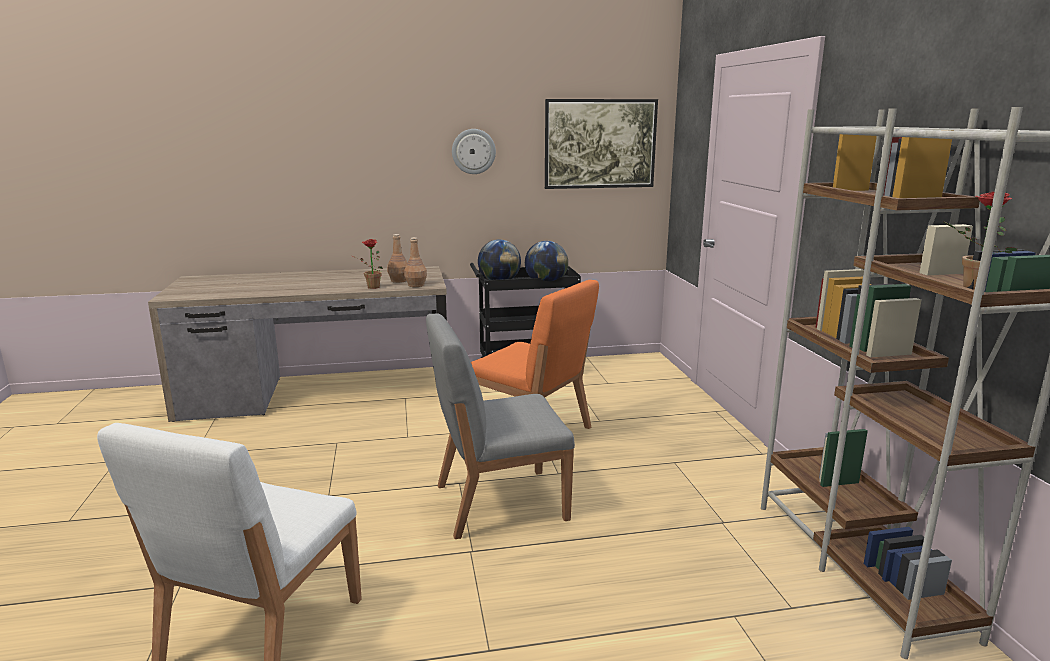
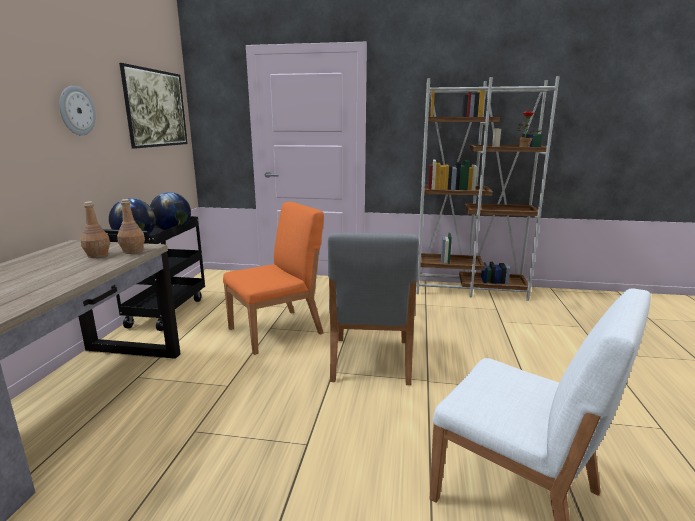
camera: 70 degrees left, 0 degrees up
potted plant [353,239,383,289] -> none

